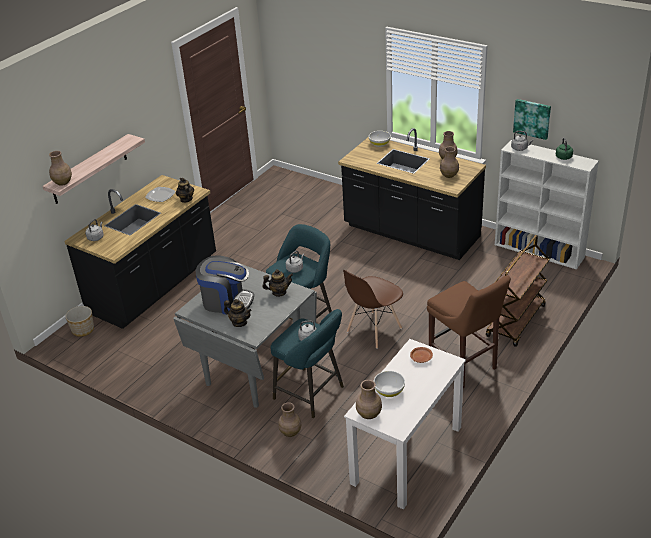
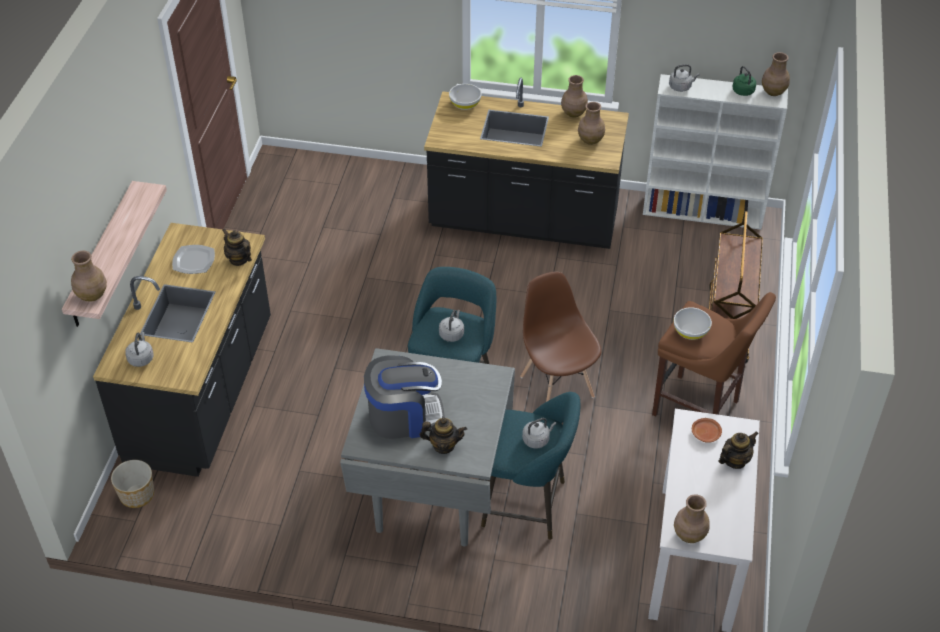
camera: 25 degrees left, 10 degrees up
teapot [262,269,293,297] -> teapot moved to [719,431,759,469]
brown vase [278,402,301,437] -> brown vase moved to [762,52,790,96]
brown chair [343,270,403,349] -> brown chair turned 135 degrees clockwise [520,272,601,402]
white bowl [374,371,405,397] -> white bowl moved to [674,307,712,340]
picture [513,99,551,140] -> none

